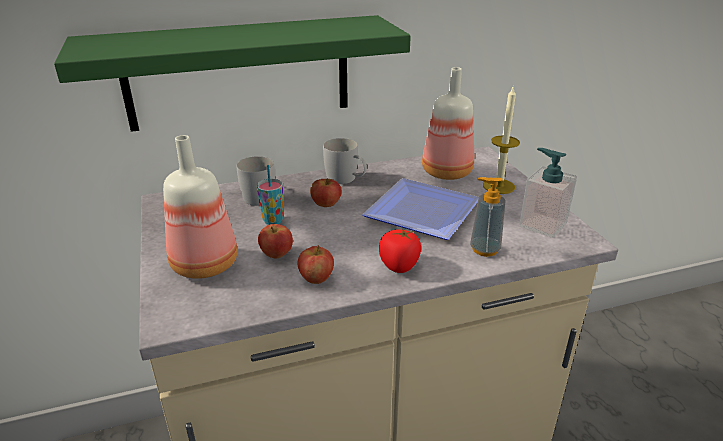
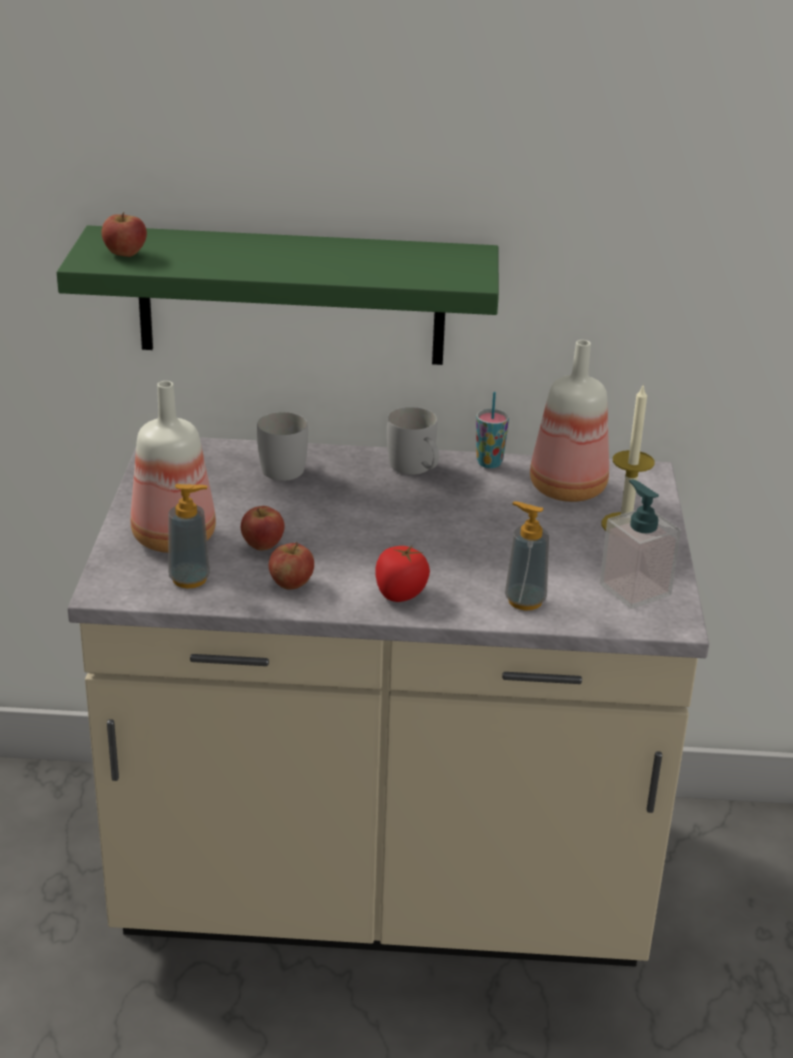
camera: 20 degrees right, 0 degrees up
cup [257,165,283,225] -> cup moved to [476,392,509,468]
apple [310,178,342,207] -> apple moved to [102,212,147,257]
plate [362,178,479,240] -> none
none -> soap dispenser [168,484,210,588]

